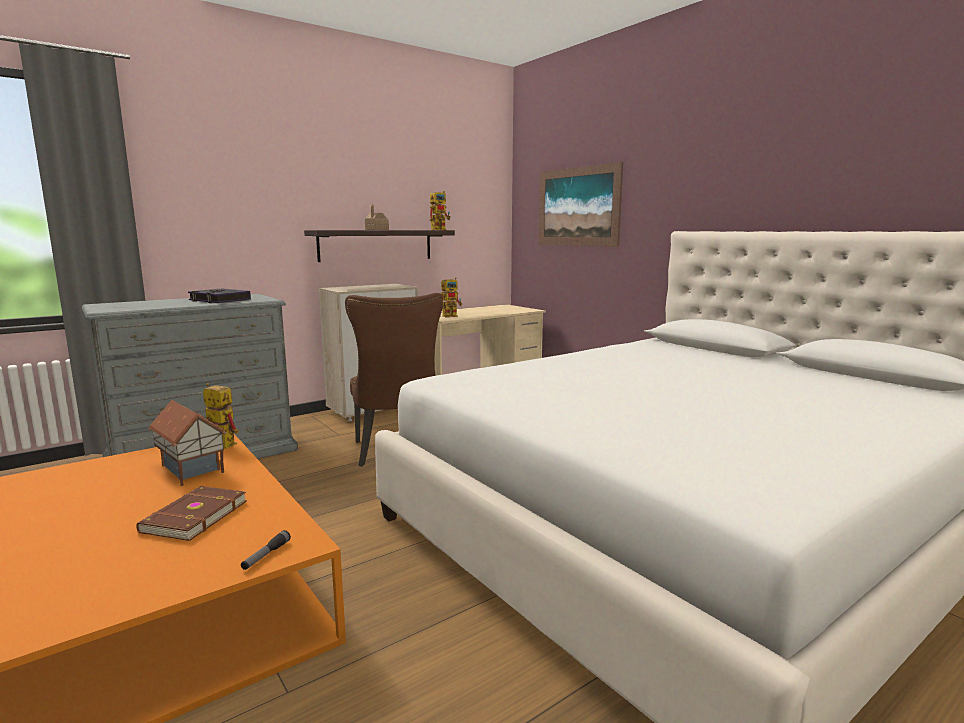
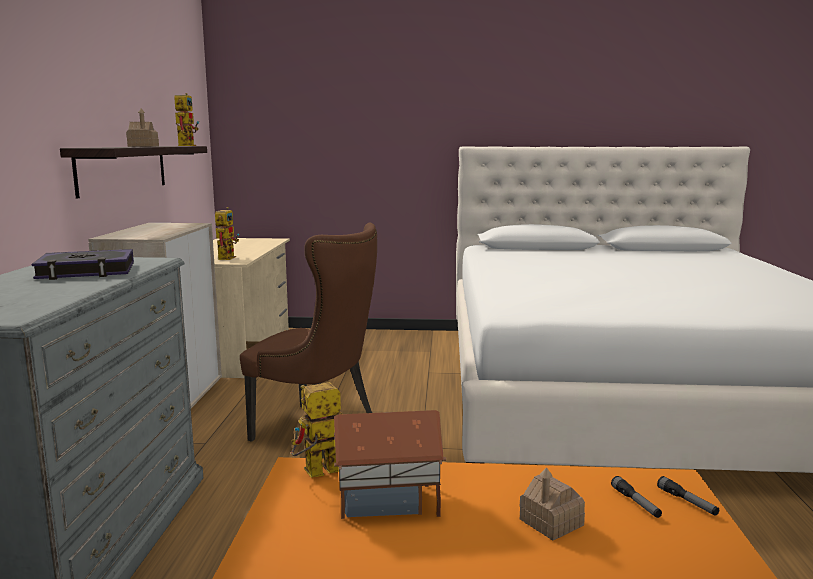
camera: 50 degrees left, 0 degrees up
brown book [136,486,247,541] -> toy house [520,467,585,541]
picture [538,162,623,247] -> none
none -> flashlight [611,476,662,518]

